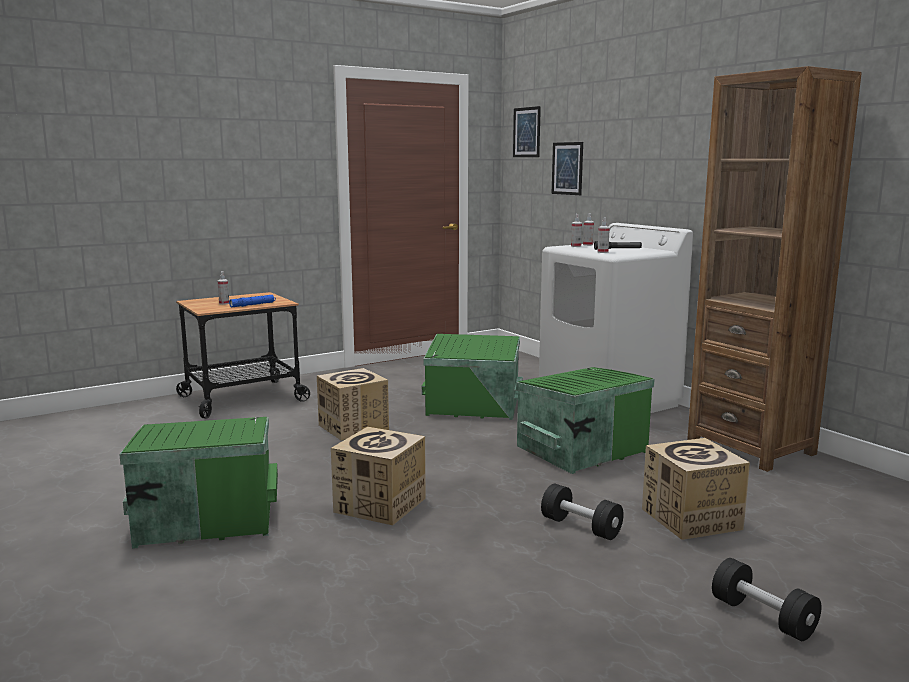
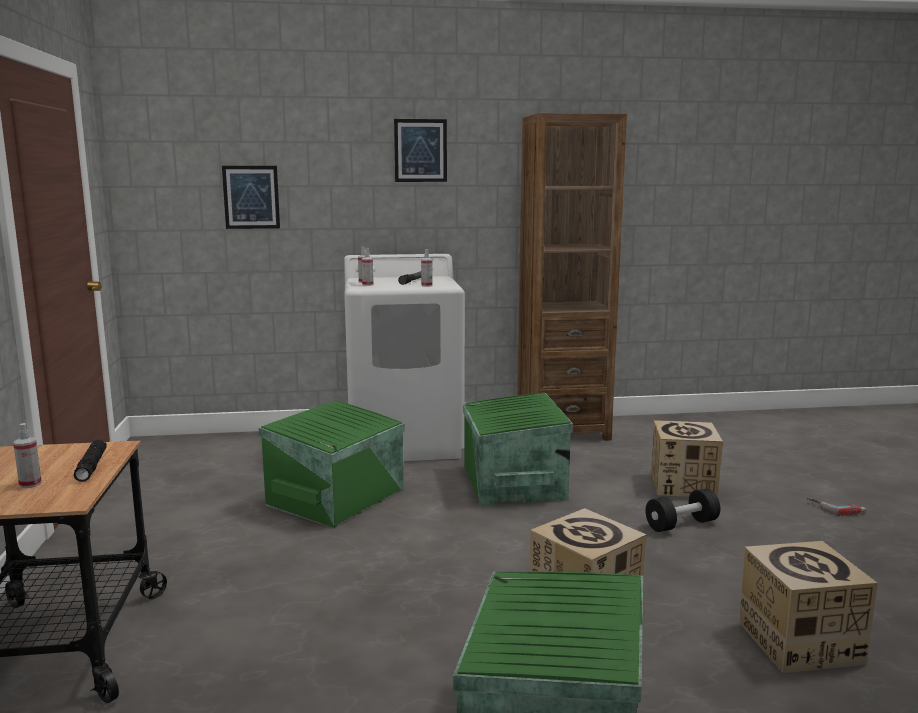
camera: 65 degrees left, 0 degrees up
blue flashlight [229,295,276,307] -> black flashlight [74,440,107,482]
cardboard box [317,368,389,441] -> cardboard box moved to [739,541,878,673]
picture [513,106,541,157] -> picture moved to [394,119,447,182]
black dumbbell [712,558,821,641] -> power drill [807,498,867,516]

